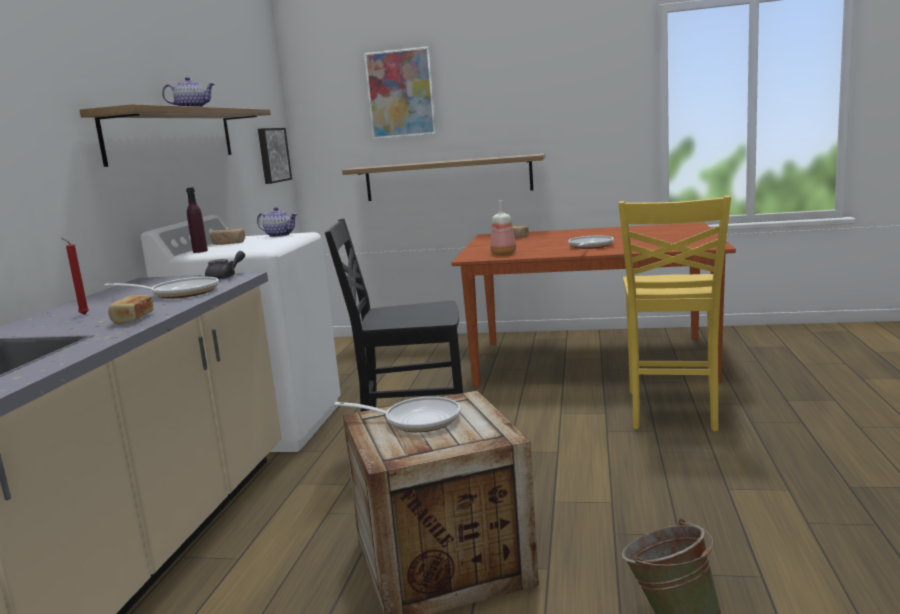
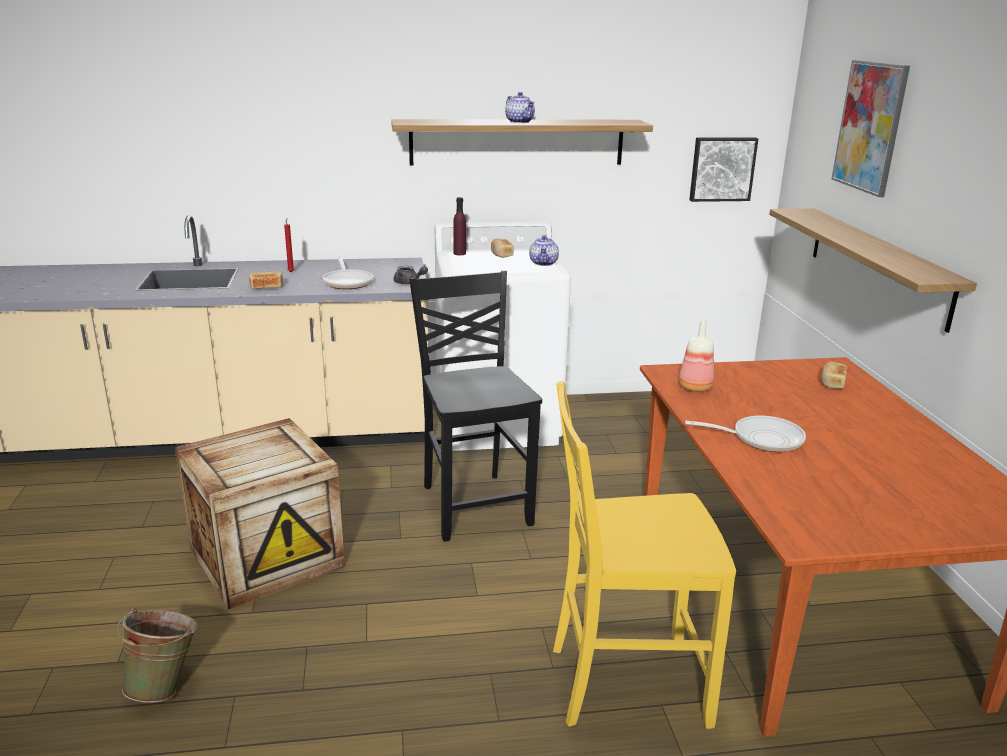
camera: 70 degrees right, 10 degrees up
frying pan [334,396,461,432] -> none

